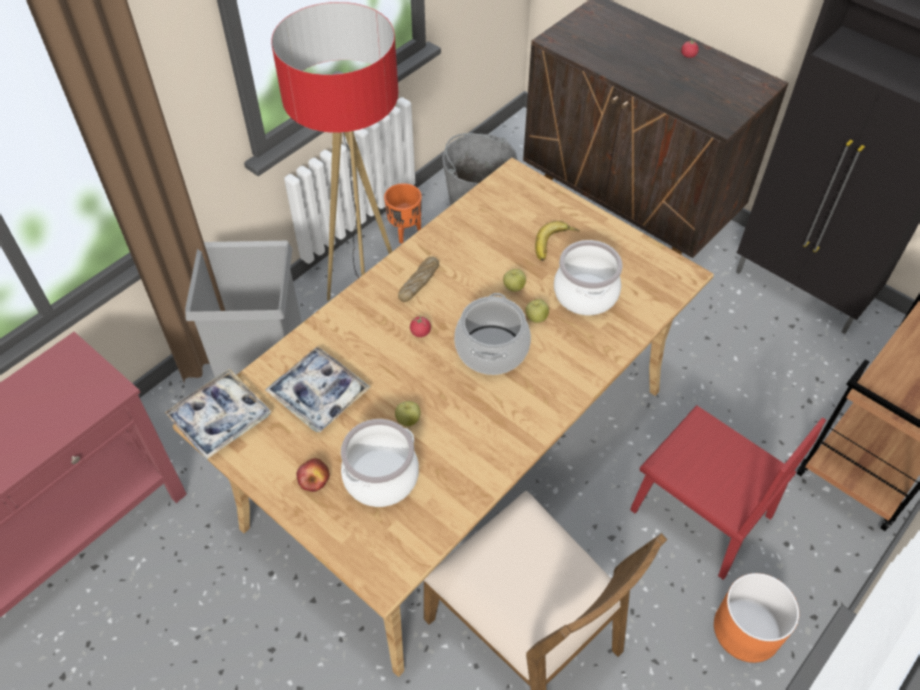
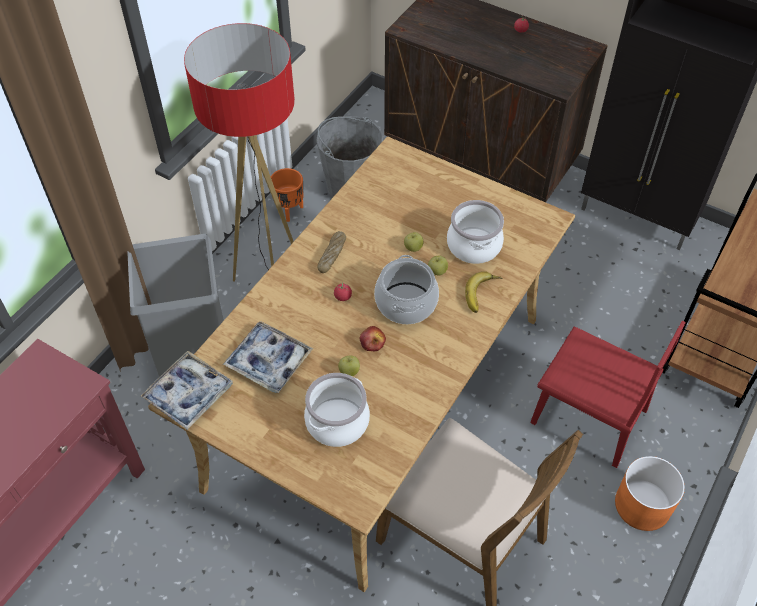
camera: 10 degrees left, 0 degrees up
apple [296,458,330,492] -> apple moved to [360,326,386,352]
banana [535,221,580,261] -> banana moved to [465,271,503,313]

